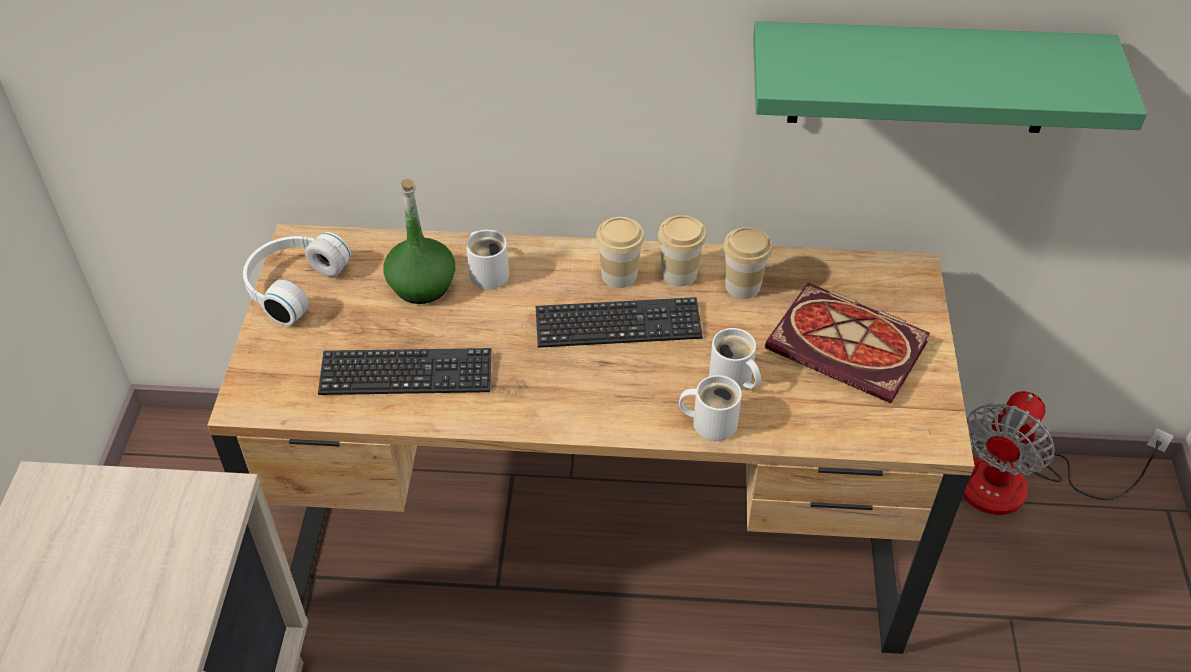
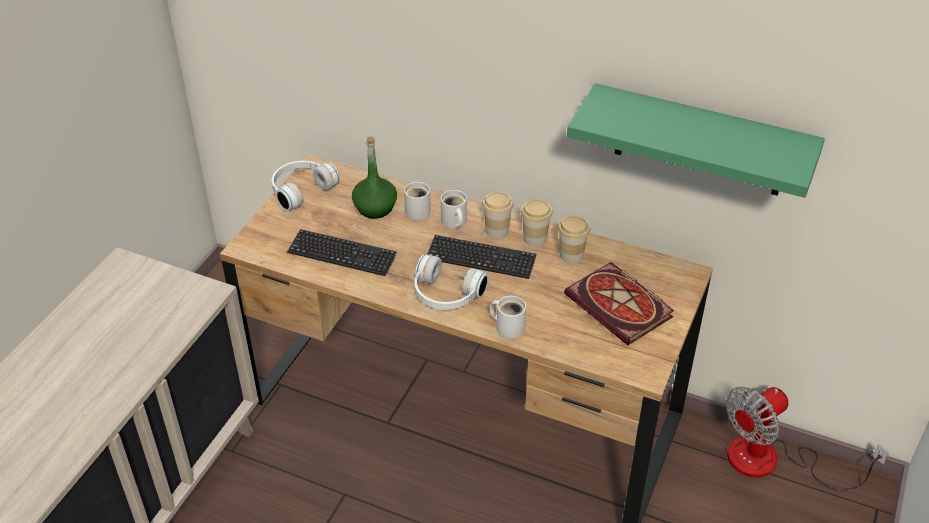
camera: 20 degrees right, 5 degrees down
white mug [709,328,761,390] -> white mug moved to [441,190,467,228]
none -> white headphones [414,254,488,310]

